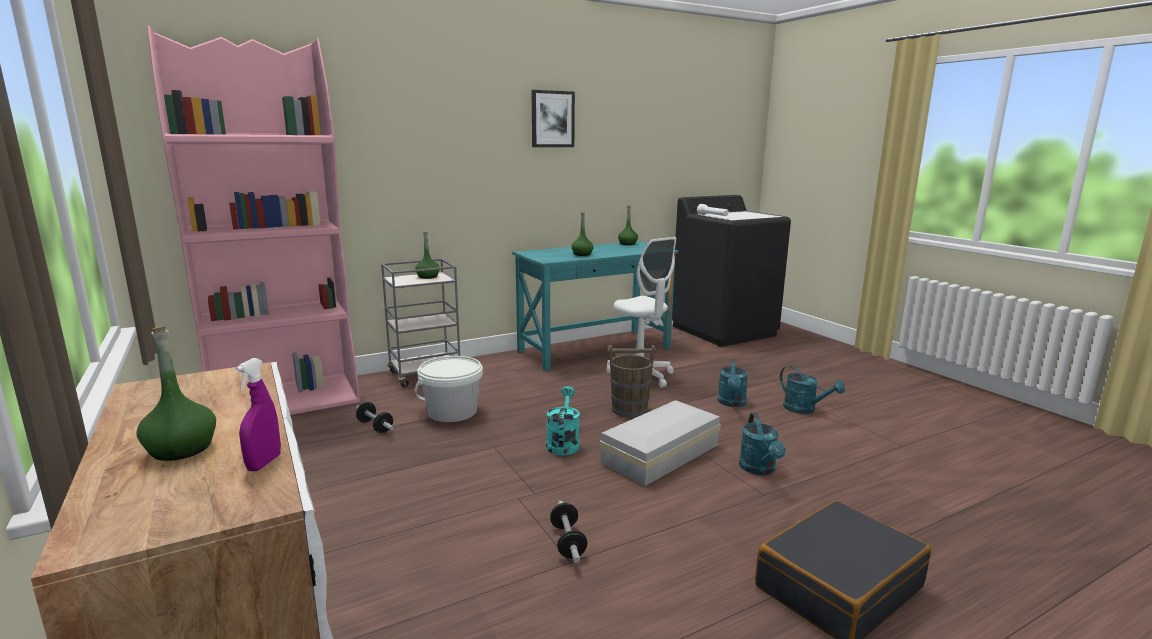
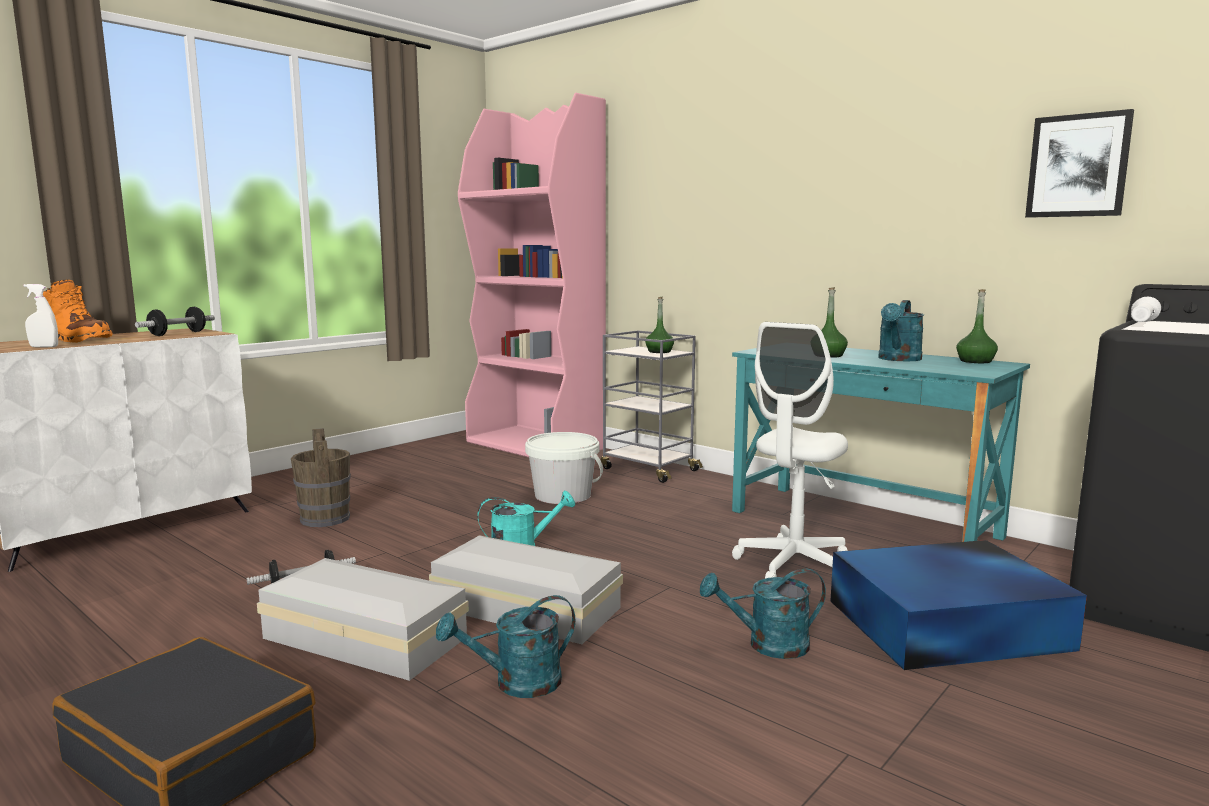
camera: 70 degrees right, 5 degrees down
green bottle [136,326,216,461] -> orange boot [43,280,113,343]
purple spray bottle [235,358,281,471] -> white spray bottle [23,284,58,348]
dumbbell [356,402,394,433] -> dumbbell moved to [135,307,215,336]
picture [531,90,575,147] -> picture moved to [1025,109,1134,218]
brown bucket [607,345,656,417] -> brown bucket moved to [291,428,351,527]
turquoise watering can [780,366,845,414] -> turquoise watering can moved to [878,300,924,361]
none -> white storage box [257,558,469,681]
none -> blue storage box [830,540,1087,670]

